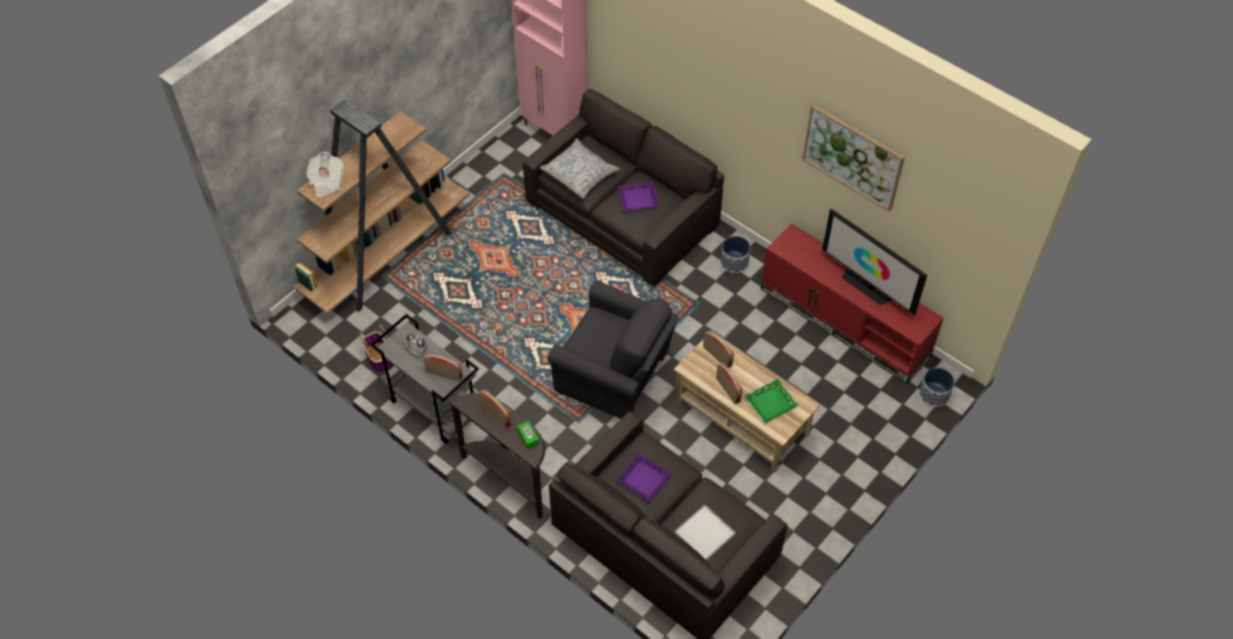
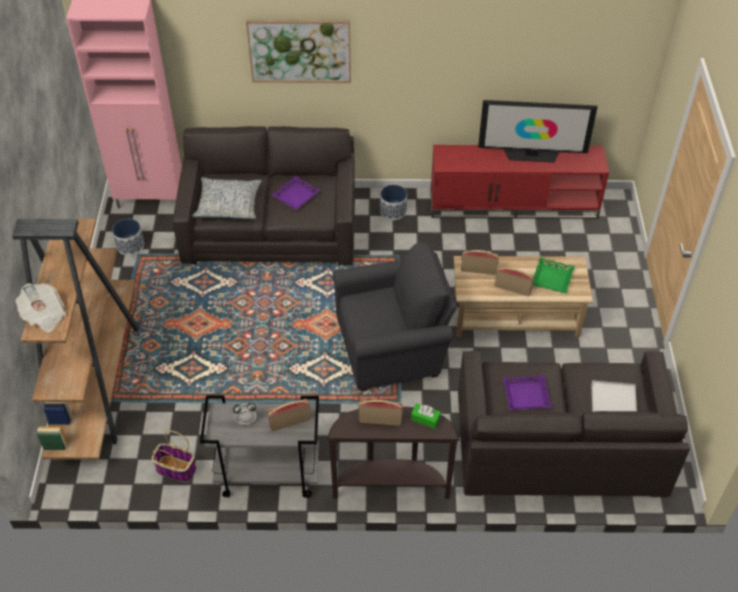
camera: 40 degrees left, 5 degrees down
picture [802,104,905,211] -> picture moved to [246,19,351,83]
planter [919,368,955,407] -> planter moved to [112,219,144,255]

